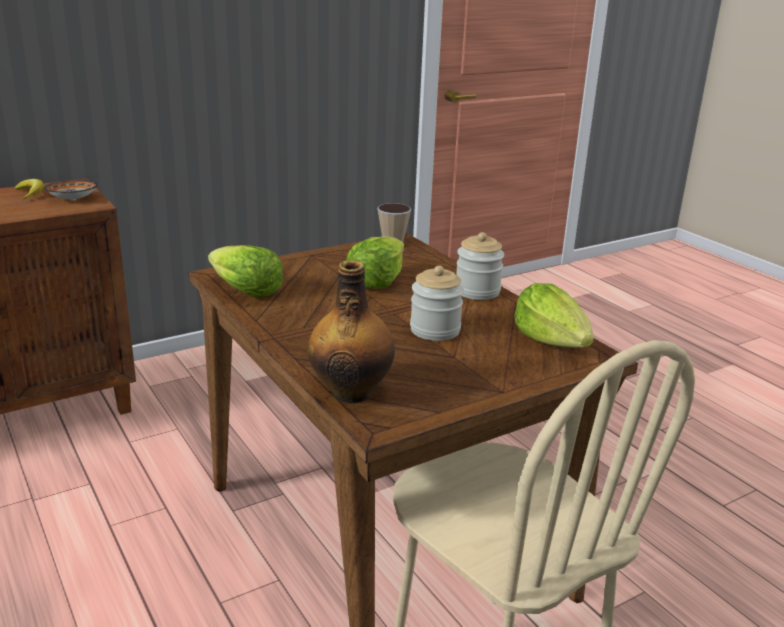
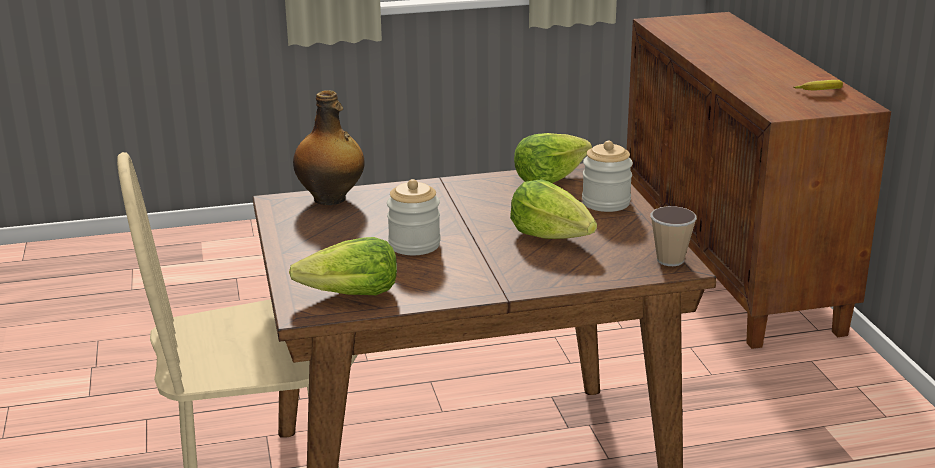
camera: 110 degrees right, 0 degrees up
bowl [44,180,98,201] -> none
jar [456,232,504,300] -> jar moved to [582,141,633,212]

